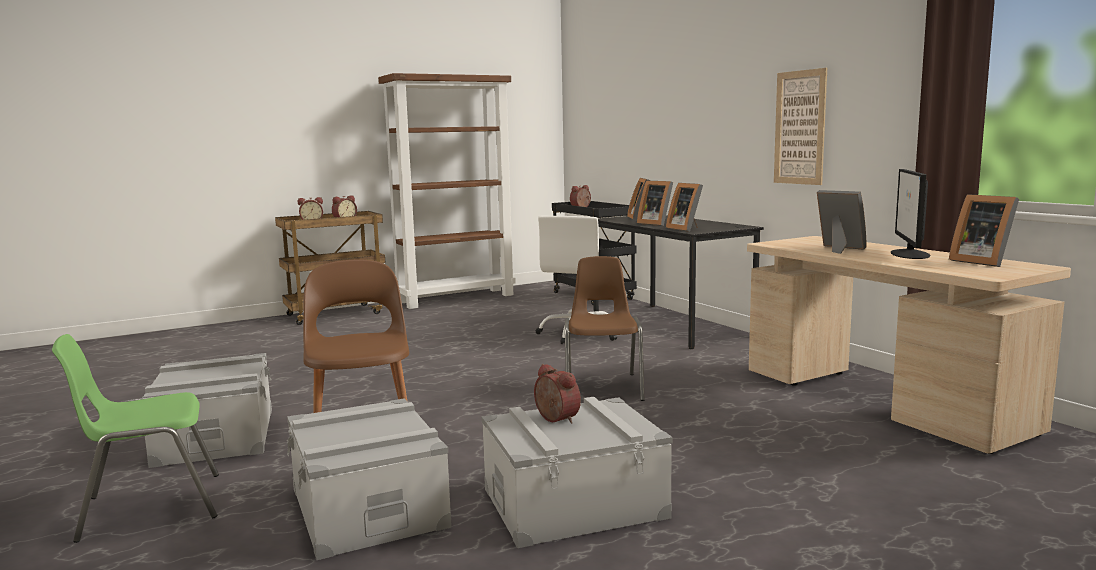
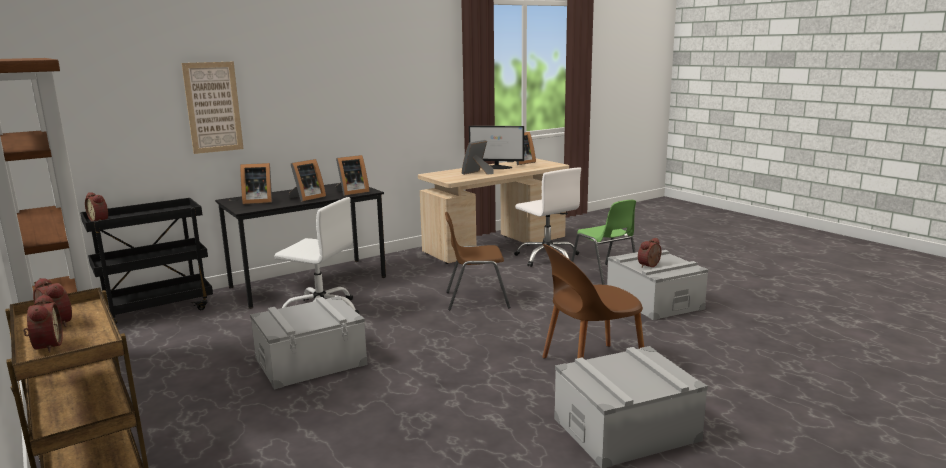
camera: 95 degrees left, 5 degrees up
green chair [52,334,219,543] -> green chair moved to [571,200,636,285]
grey storage box [287,399,452,560] -> grey storage box moved to [250,296,368,390]
picture [774,68,827,185] -> picture moved to [182,62,244,154]
none -> white office chair [514,167,581,267]

